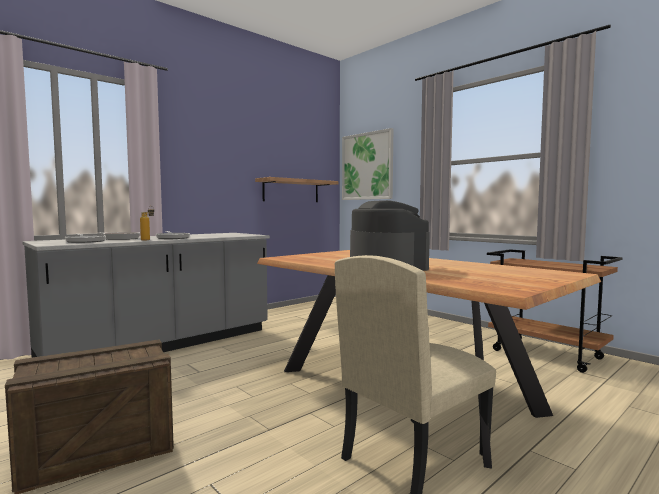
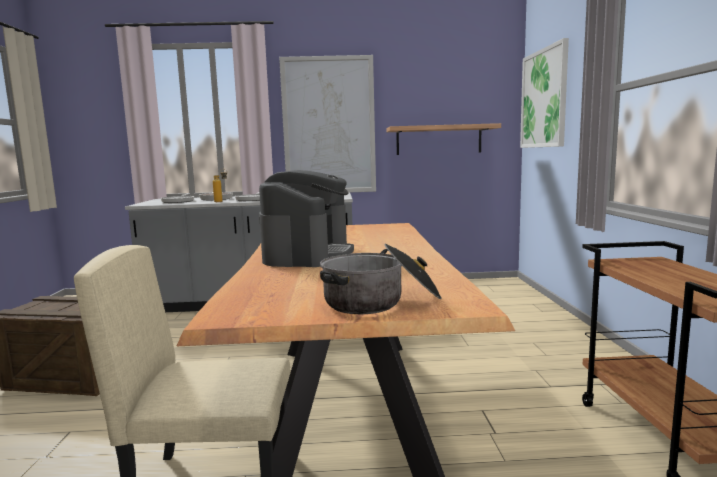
camera: 40 degrees right, 5 degrees up
none -> picture [279,55,376,193]
none -> cooking pot [320,243,442,314]

